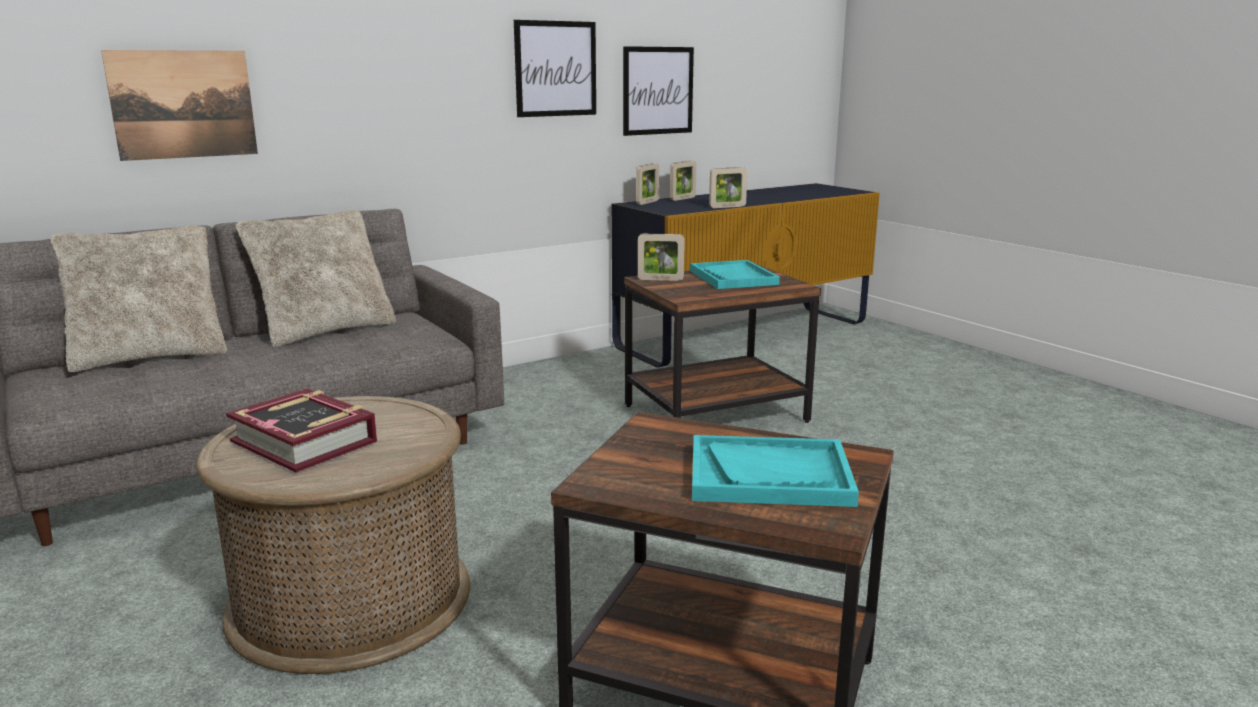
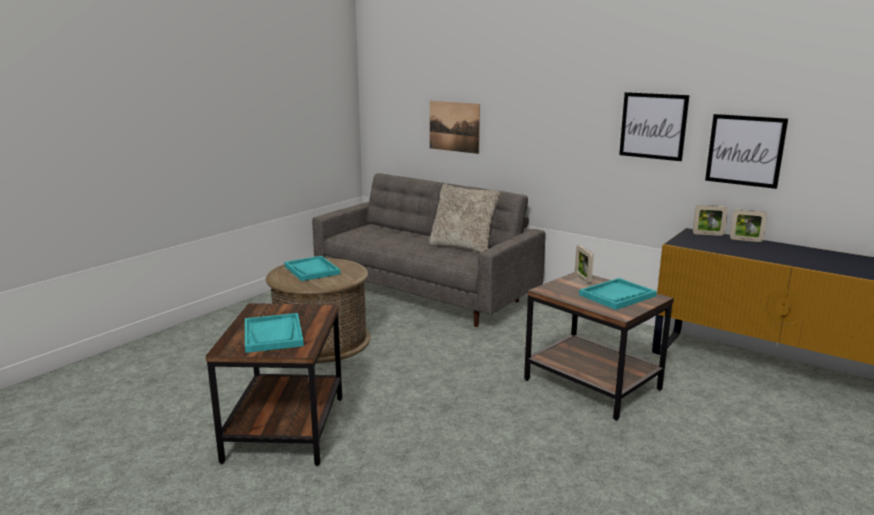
camera: 70 degrees right, 0 degrees up
beige pillow [51,226,227,372] -> none
book [226,388,377,472] -> turquoise tray [284,256,340,281]
picture frame [709,167,747,208] -> none

